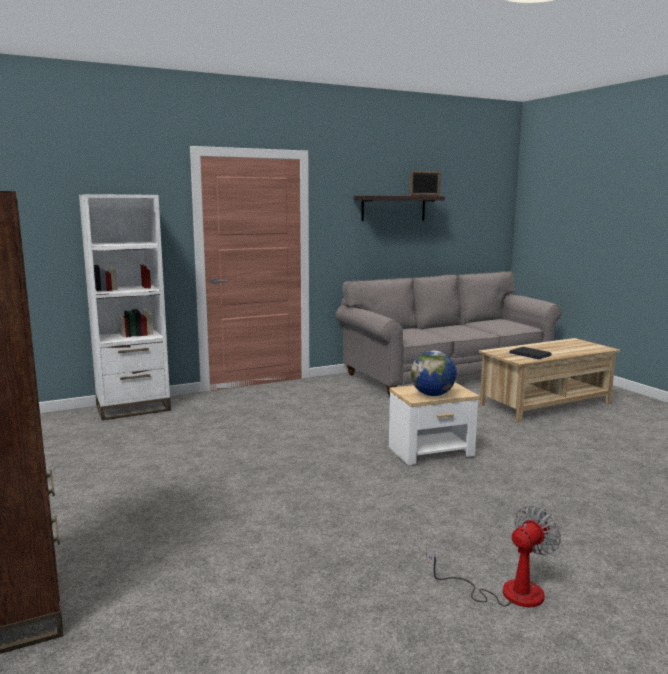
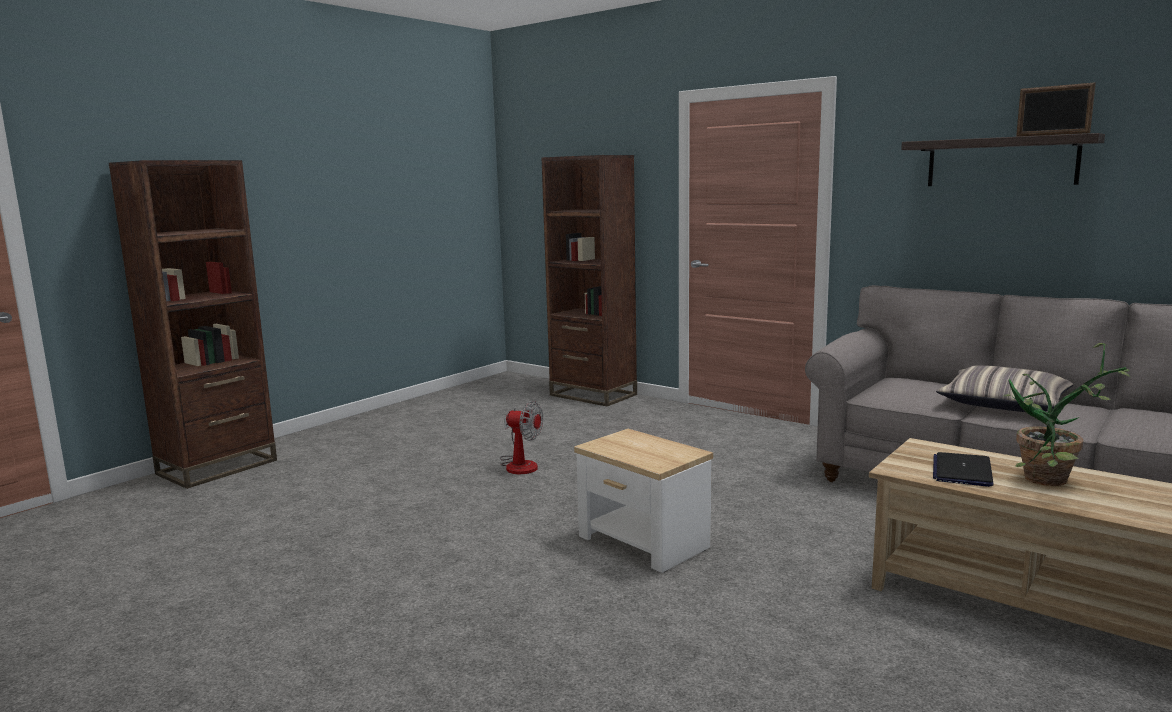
camera: 65 degrees right, 0 degrees up
white bookcase [79,194,171,421] -> brown bookcase [542,155,637,406]
globe [411,351,457,396] -> none
fan [426,505,561,607] -> fan moved to [500,401,543,474]
none -> pillow [936,365,1073,412]
none -> potted plant [1004,343,1131,486]

